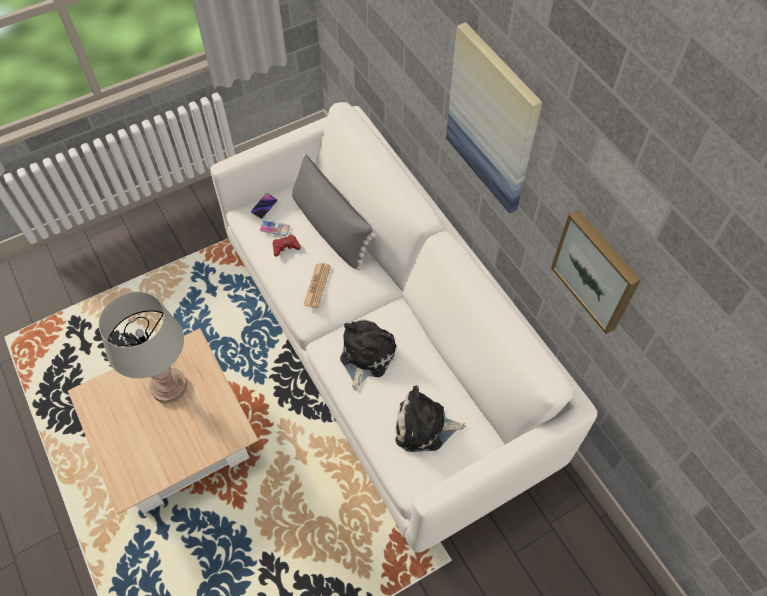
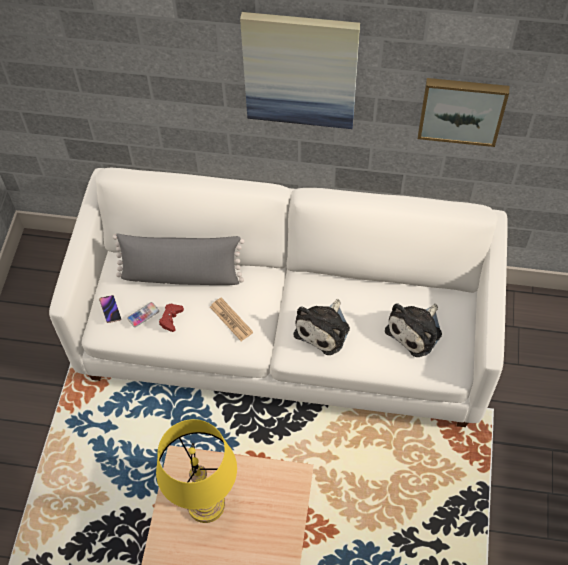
camera: 50 degrees left, 0 degrees up
grey table lamp [99,292,187,404] -> yellow table lamp [156,419,237,523]
plush toy [340,320,396,391] -> plush toy turned 120 degrees counterclockwise [294,299,350,355]

